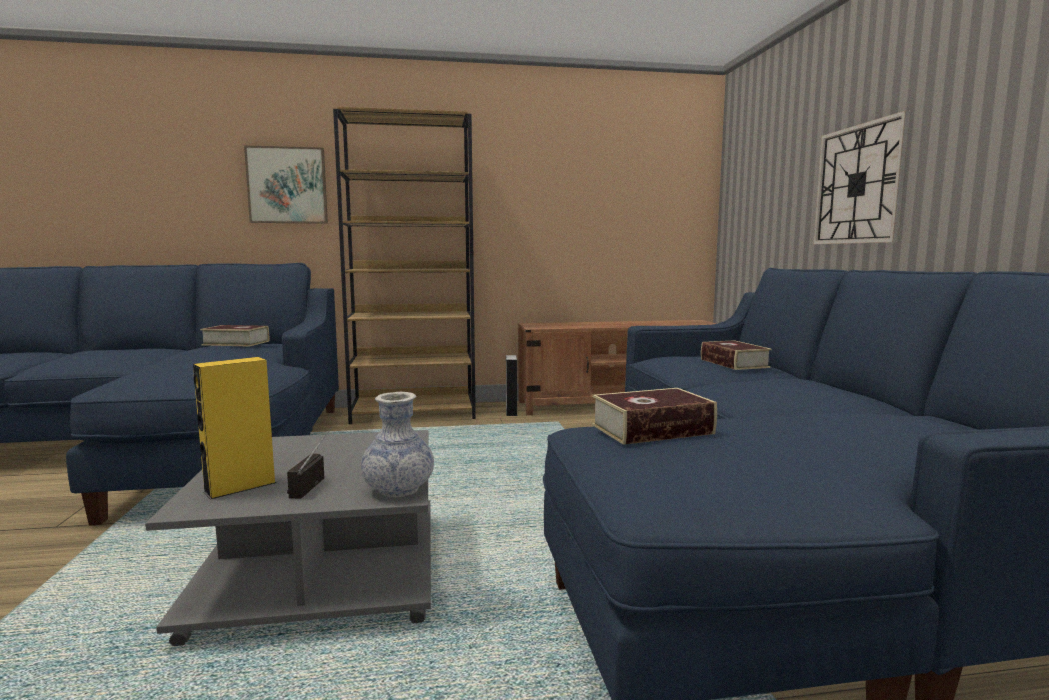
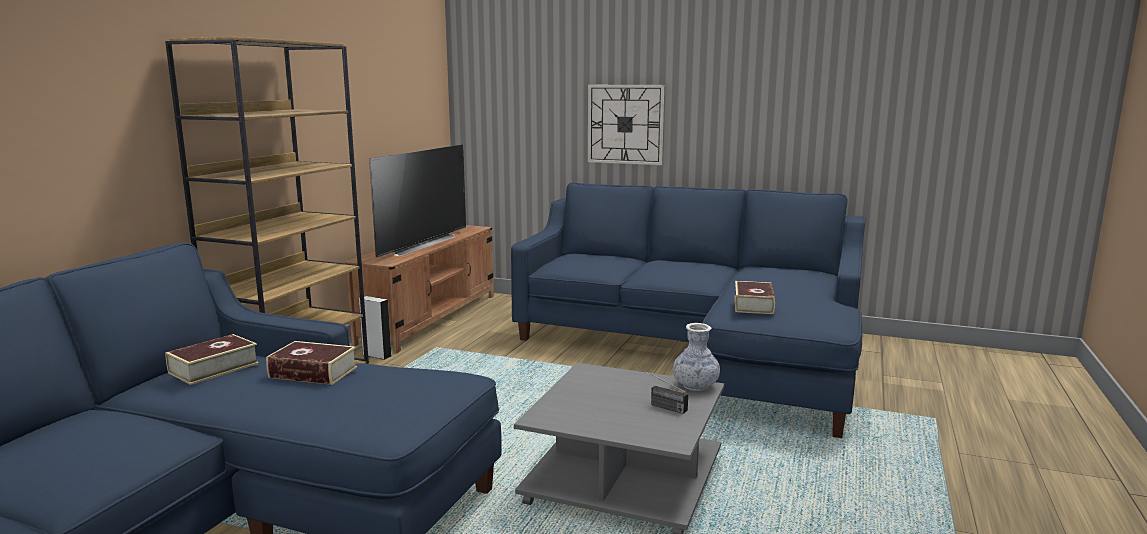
camera: 60 degrees left, 5 degrees up
yellow speaker [193,357,276,500] -> none
picture [244,145,328,224] -> none
book [701,340,772,370] -> book moved to [266,341,357,385]
none -> television [369,145,466,258]

